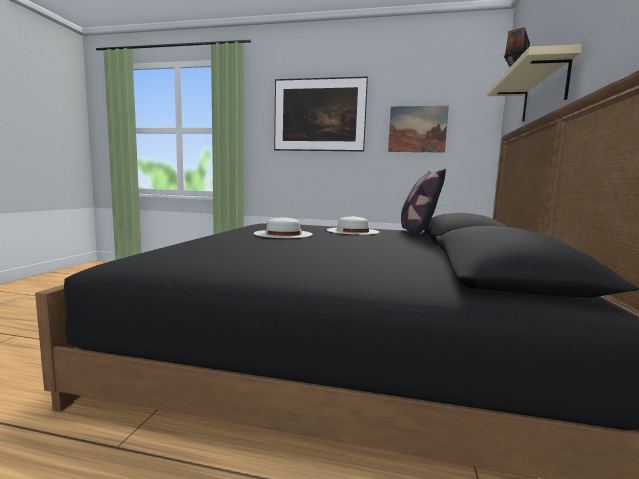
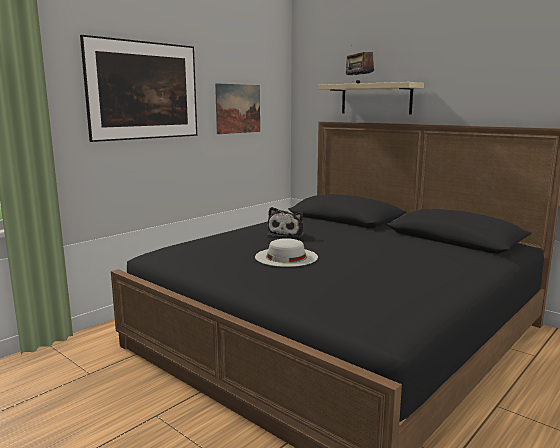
camera: 60 degrees left, 5 degrees up
white hat [327,216,379,235] -> plush toy [267,207,304,237]
pillow [401,169,446,236] -> none

